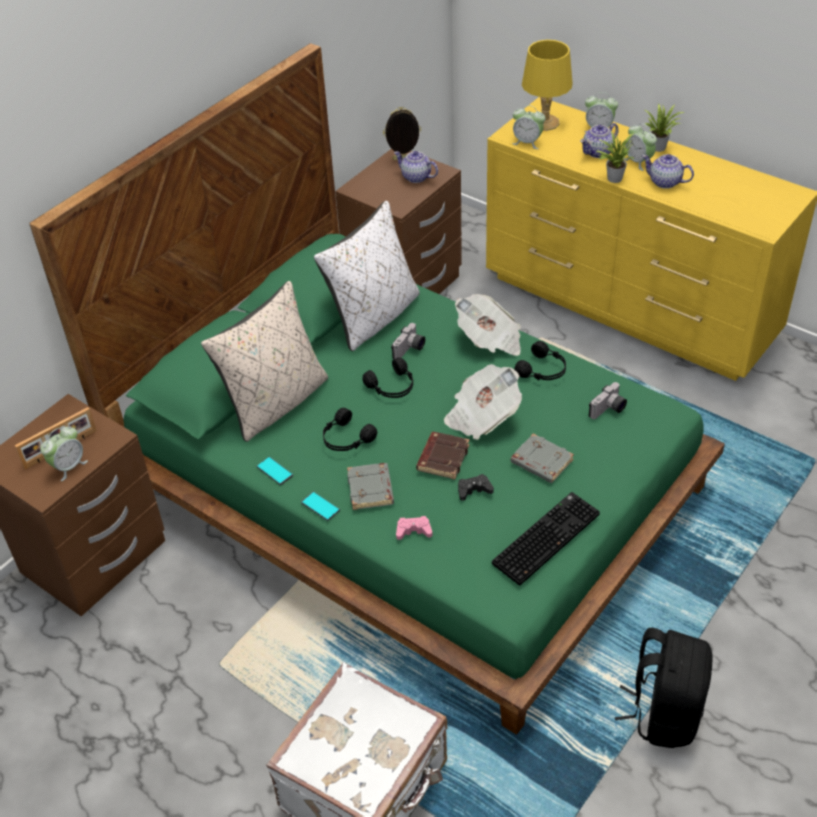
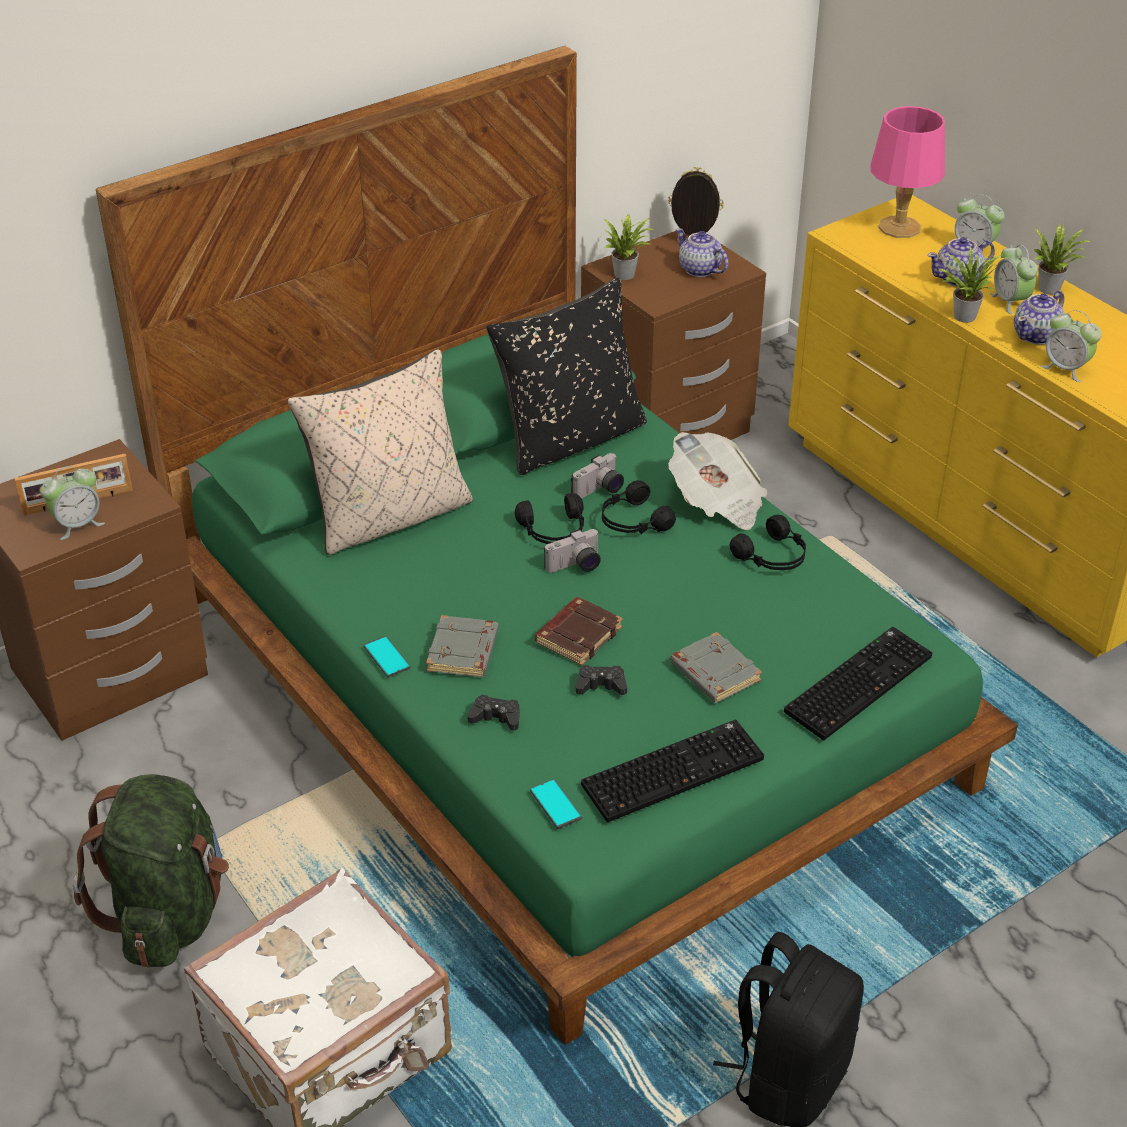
camera: 15 degrees right, 5 degrees down
phone [257,457,293,485] -> phone moved to [530,779,582,829]
white pillow [314,201,420,351] -> black pillow [487,278,647,475]
black headphones [323,408,377,451] -> black headphones moved to [602,480,676,534]
pink game controller [396,516,432,540] -> black game controller [467,695,520,731]
newspaper [444,364,522,440] -> none
alarm clock [512,105,545,149] -> alarm clock moved to [1041,310,1102,382]
yellow table lamp [522,40,573,131] -> pink table lamp [870,106,945,238]
camera [589,382,627,419] -> camera moved to [544,529,601,573]
teapot [642,154,694,189] -> teapot turned 90 degrees counterclockwise [1014,291,1064,345]
none -> green backpack [73,774,229,967]
none -> potted plant [603,215,654,280]
none -> keyboard [784,627,932,740]

